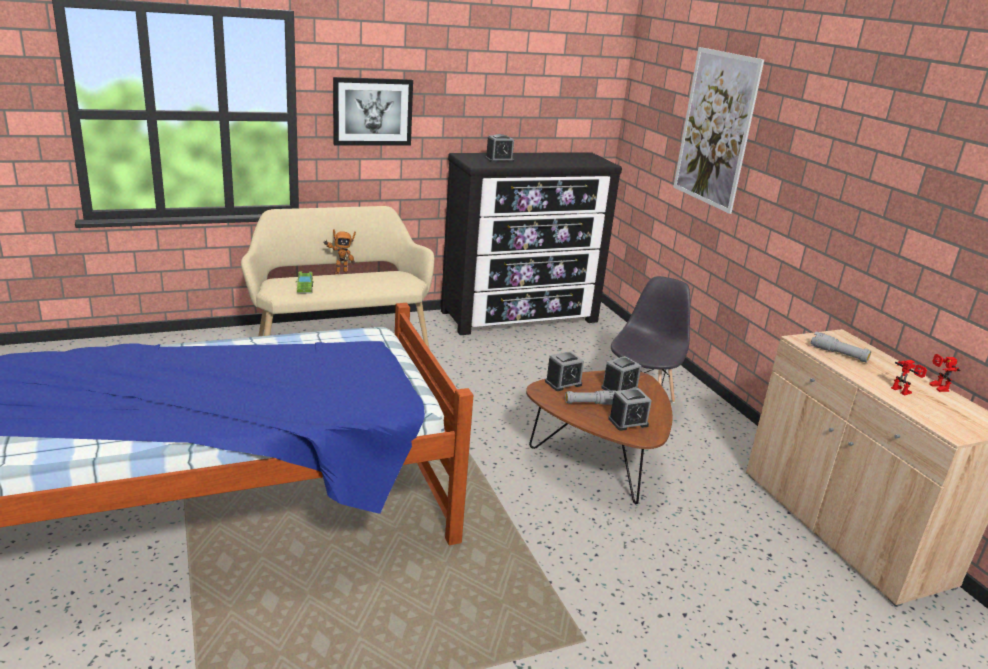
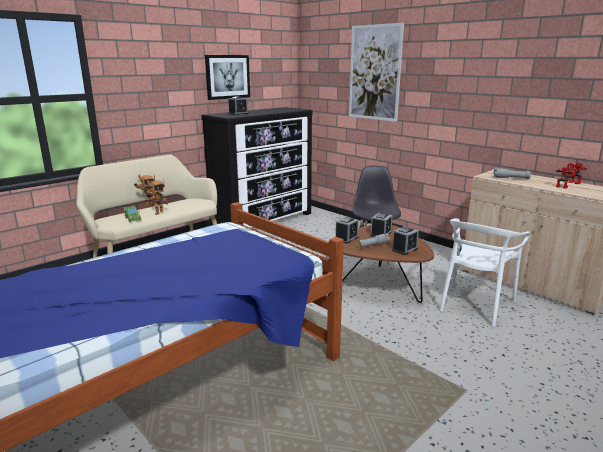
camera: 20 degrees left, 5 degrees down
picture [333,77,413,145] -> picture moved to [205,55,250,100]
none -> toy robot [144,179,168,215]
none -> white chair [439,218,530,327]

